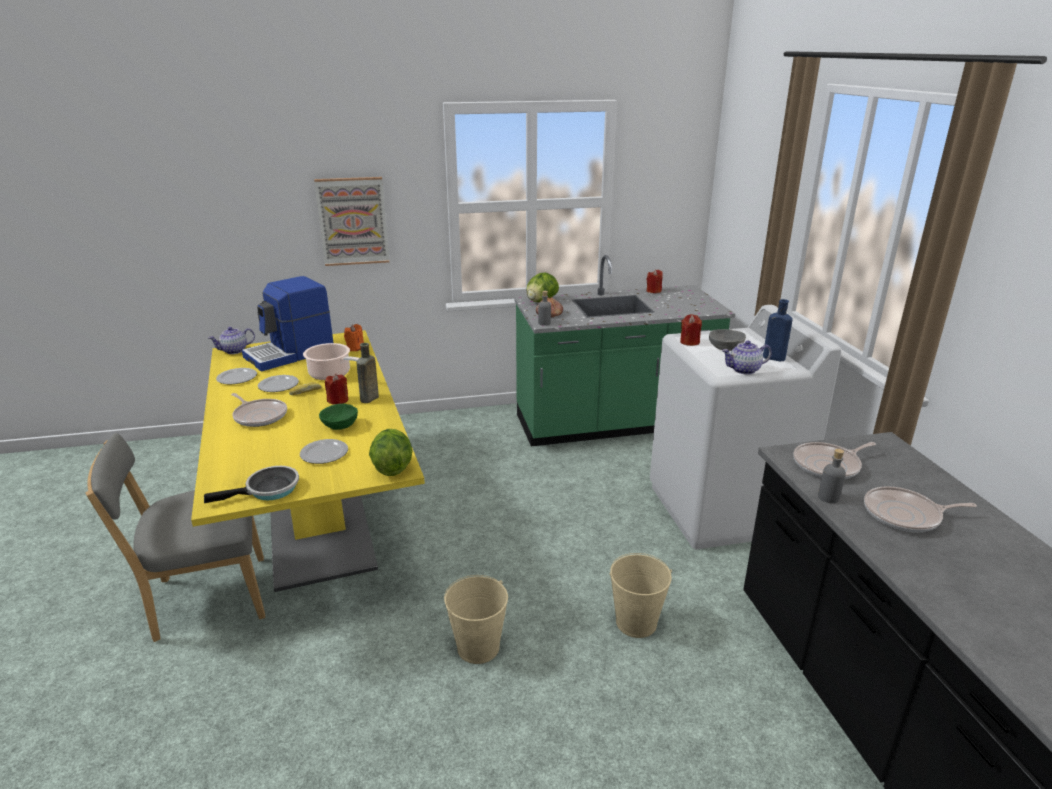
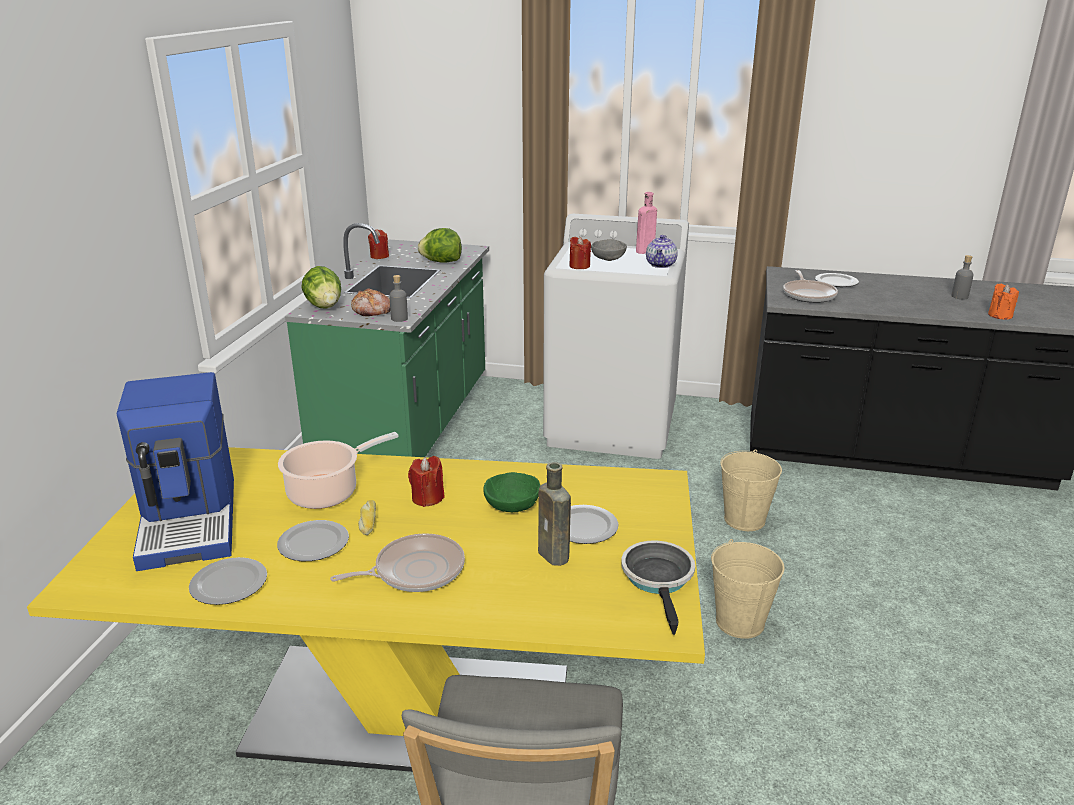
camera: 65 degrees left, 0 degrees up
teapot [208,327,255,354] -> none
picture [314,177,390,266] -> none
orange candle [344,324,364,351] -> orange candle moved to [988,284,1019,320]
brown bottle [356,343,379,403] -> brown bottle moved to [538,462,571,566]
lettuce [369,429,413,476] -> lettuce moved to [418,228,462,263]
blue bottle [763,299,793,362] -> pink bottle [636,192,657,254]
grey bottle [818,449,846,503] -> grey bottle moved to [951,255,974,299]
frying pan [864,486,977,532] -> none
none -> plate [815,273,859,287]

